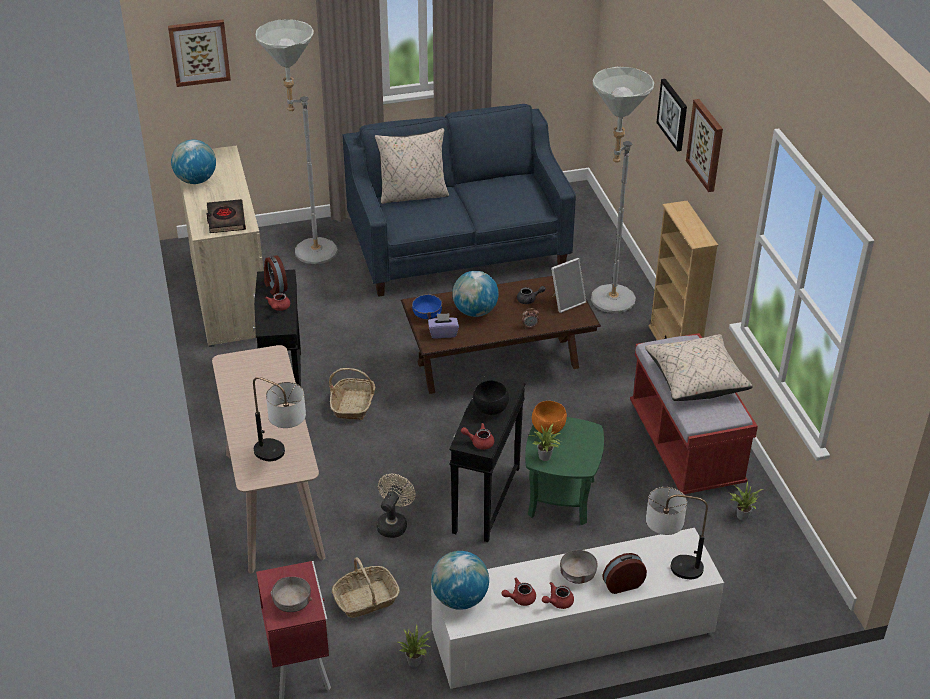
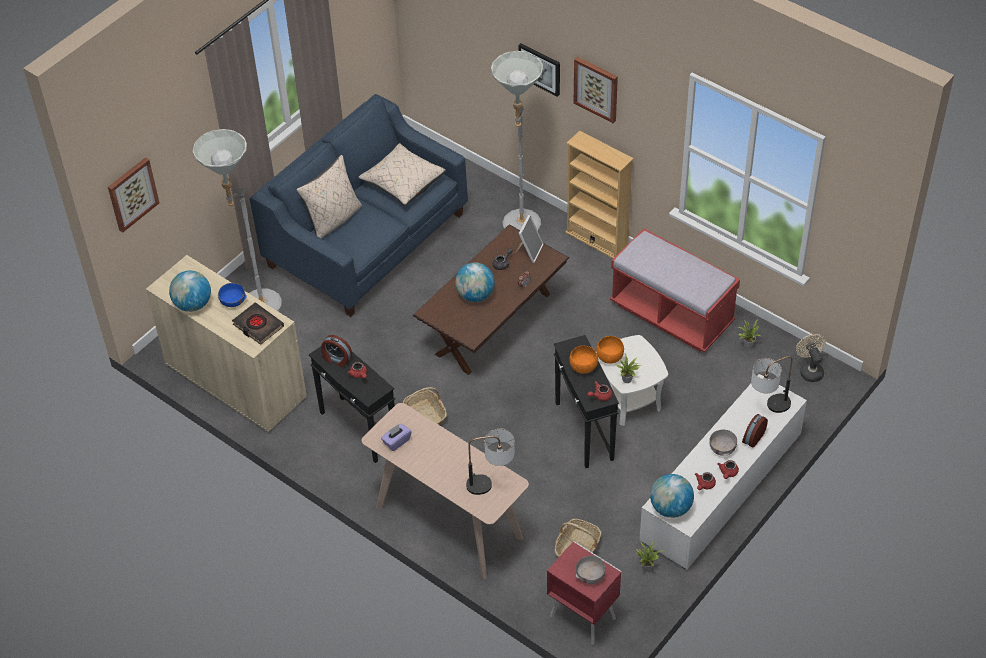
camera: 35 degrees left, 10 degrees up
beige fan [377,474,416,538] -> beige fan moved to [796,334,826,382]
blue bowl [412,294,442,320] -> blue bowl moved to [218,283,247,307]
purple tissue box [428,313,459,338] -> purple tissue box moved to [381,424,412,451]
black bowl [473,380,509,415] -> orange bowl [569,346,598,374]
green side table [525,417,604,525] -> white side table [596,335,668,426]
beige pillow [645,334,753,401] -> beige pillow moved to [359,143,446,206]

